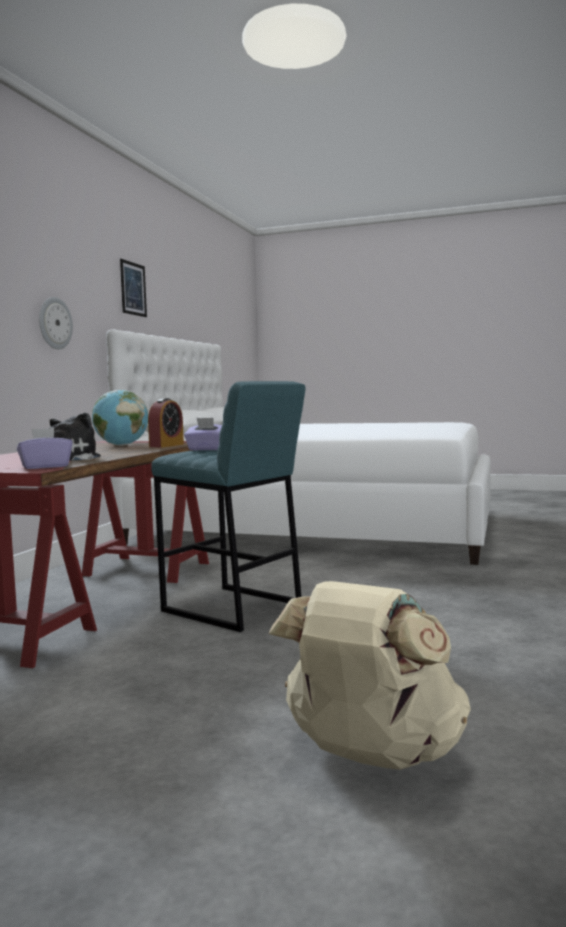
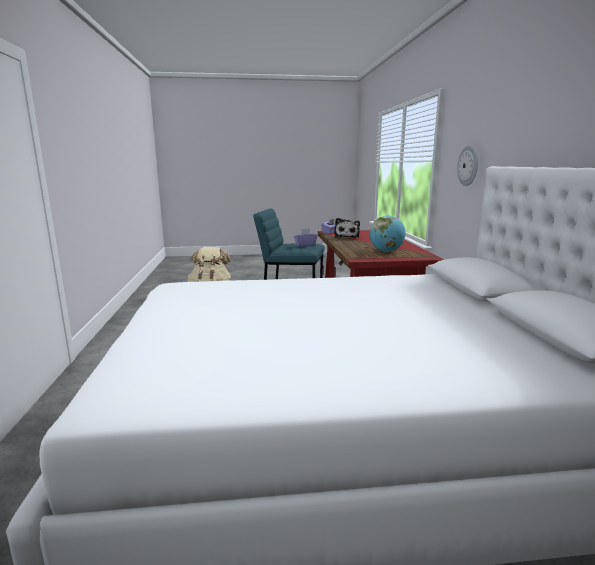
camera: 155 degrees right, 10 degrees up
picture [120,259,147,317] -> none
alarm clock [148,398,184,447] -> none

